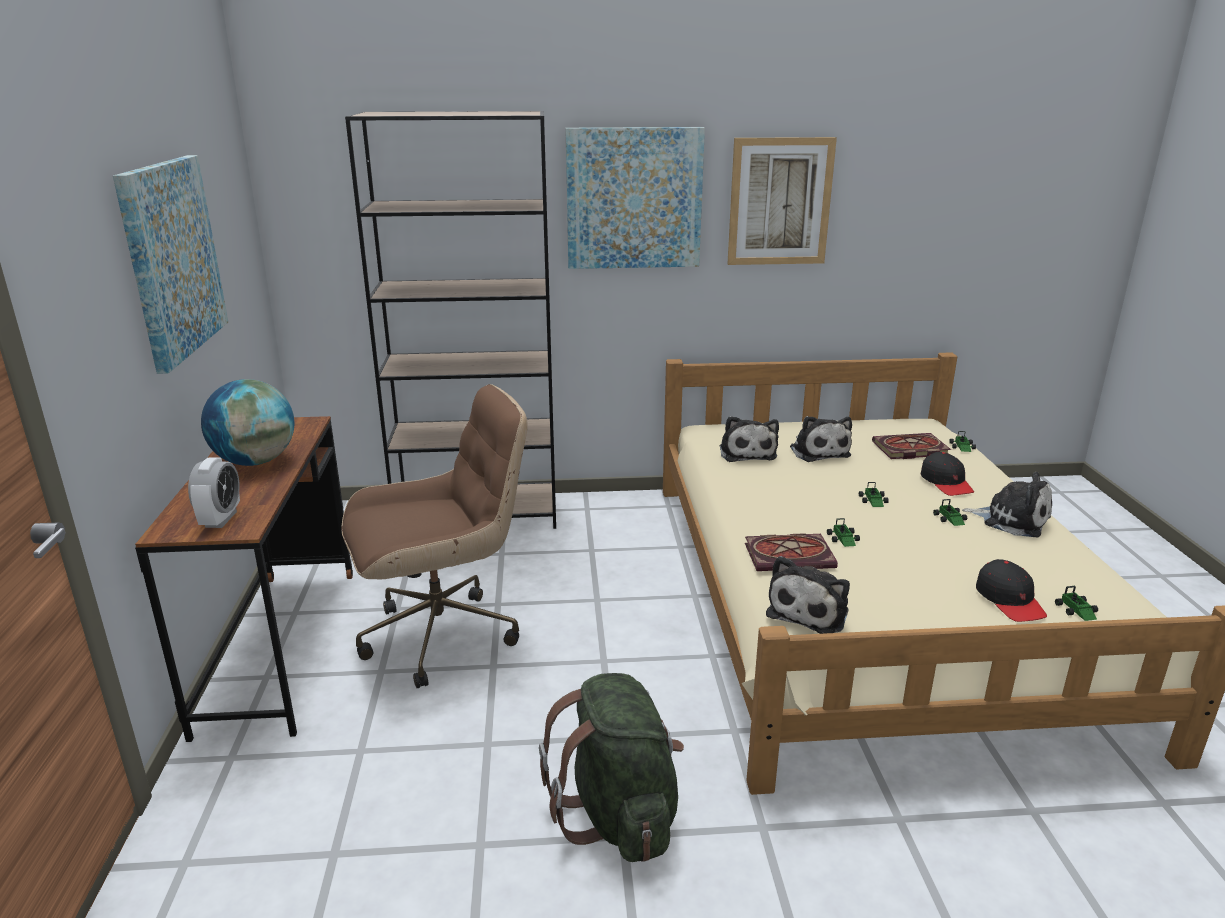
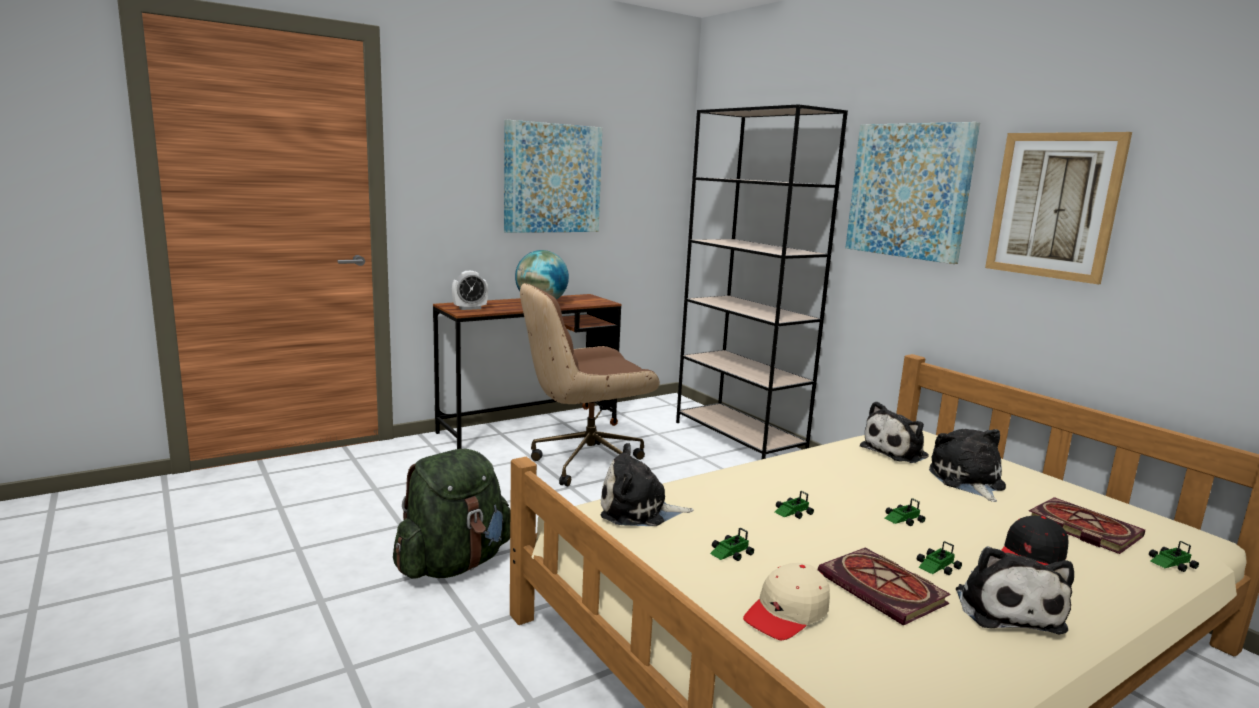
camera: 60 degrees right, 10 degrees down
brown office chair [341,384,528,688] -> brown office chair turned 120 degrees clockwise [520,283,660,486]
book [745,533,838,571] -> book moved to [818,548,951,626]
plush toy [790,416,852,462] -> plush toy turned 135 degrees clockwise [929,429,1006,502]
black cap [976,559,1047,622] -> beige cap [743,563,830,640]
toy car [1055,586,1098,621] -> toy car moved to [710,528,754,561]

